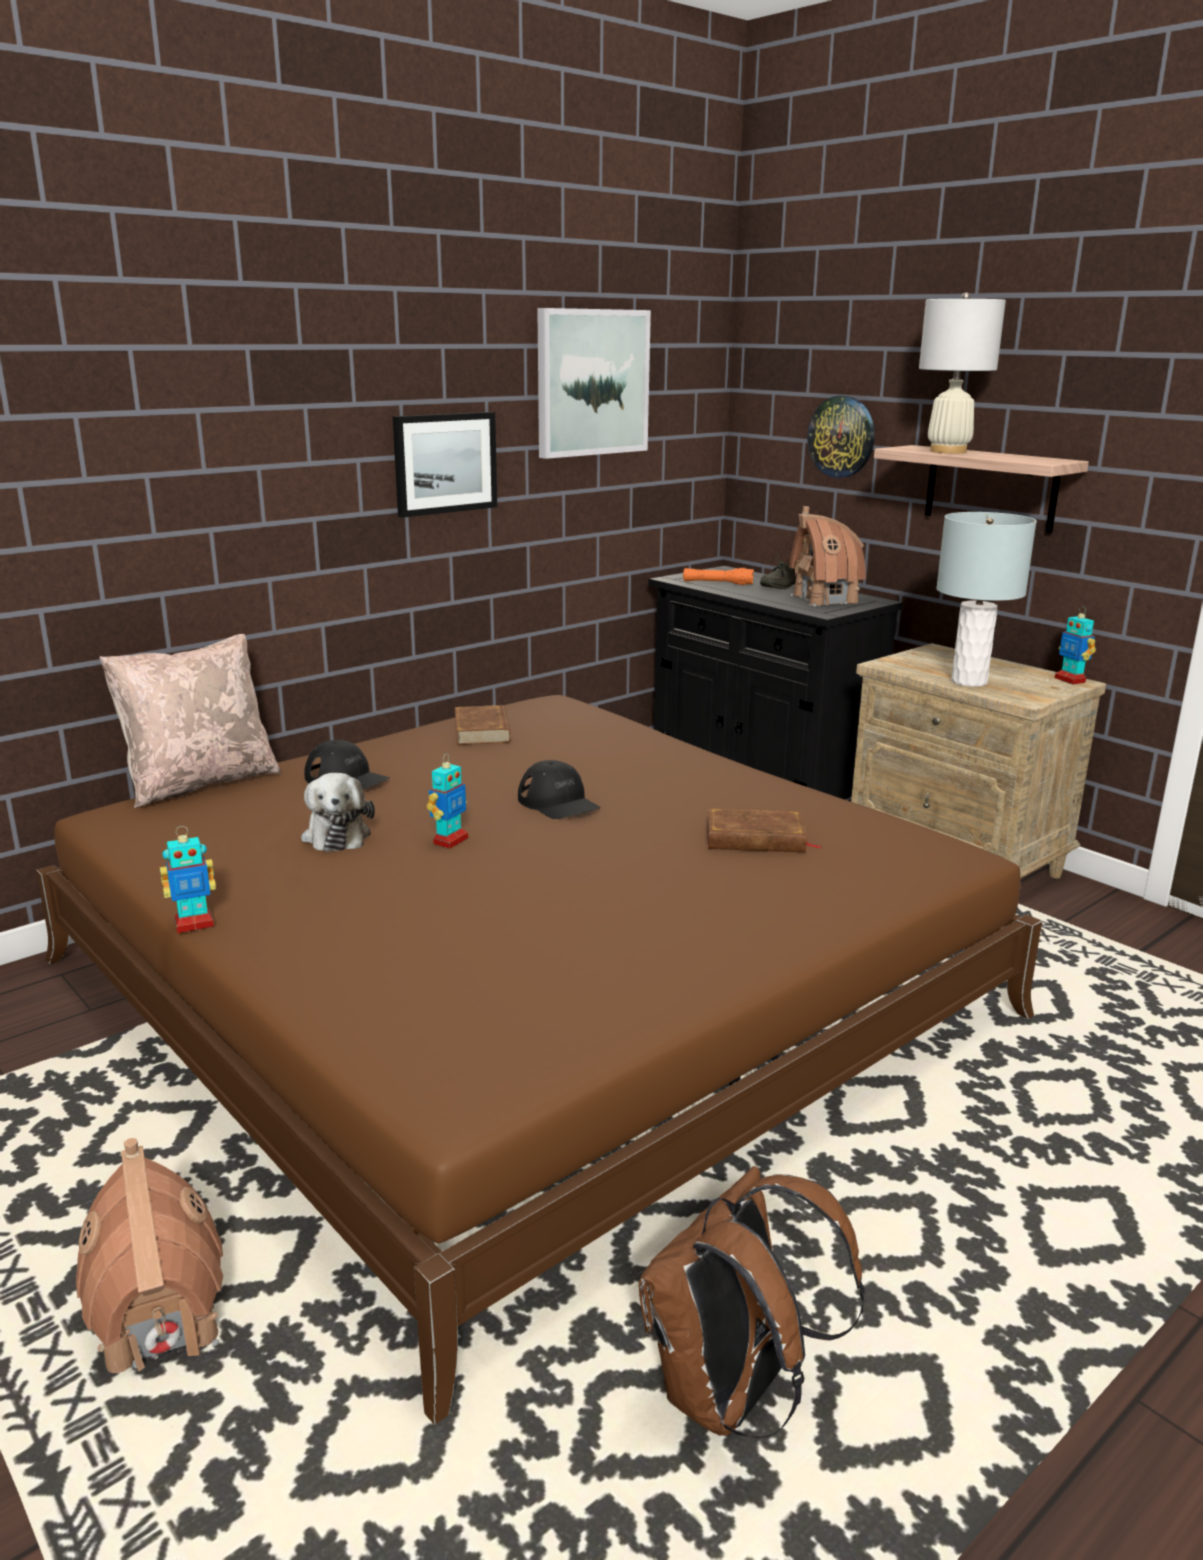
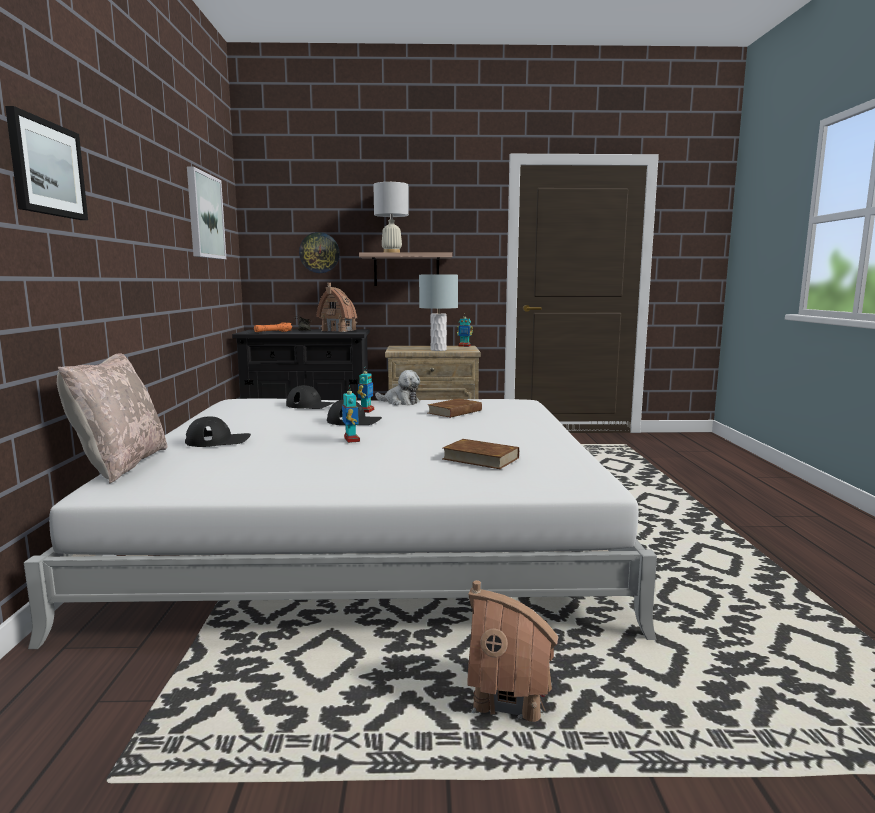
camera: 50 degrees left, 10 degrees down
brown bed [36,695,1042,1424] -> white bed [24,399,657,649]
toy robot [160,826,216,933] -> toy robot moved to [357,368,374,413]
plush toy [301,773,375,852] -> plush toy moved to [375,370,420,405]
picture [393,412,497,518] -> picture moved to [5,106,88,220]
brown book [455,705,511,745] -> brown book moved to [443,439,519,469]
brown backpack [639,1166,865,1438] -> none
none -> black cap [286,385,335,409]

